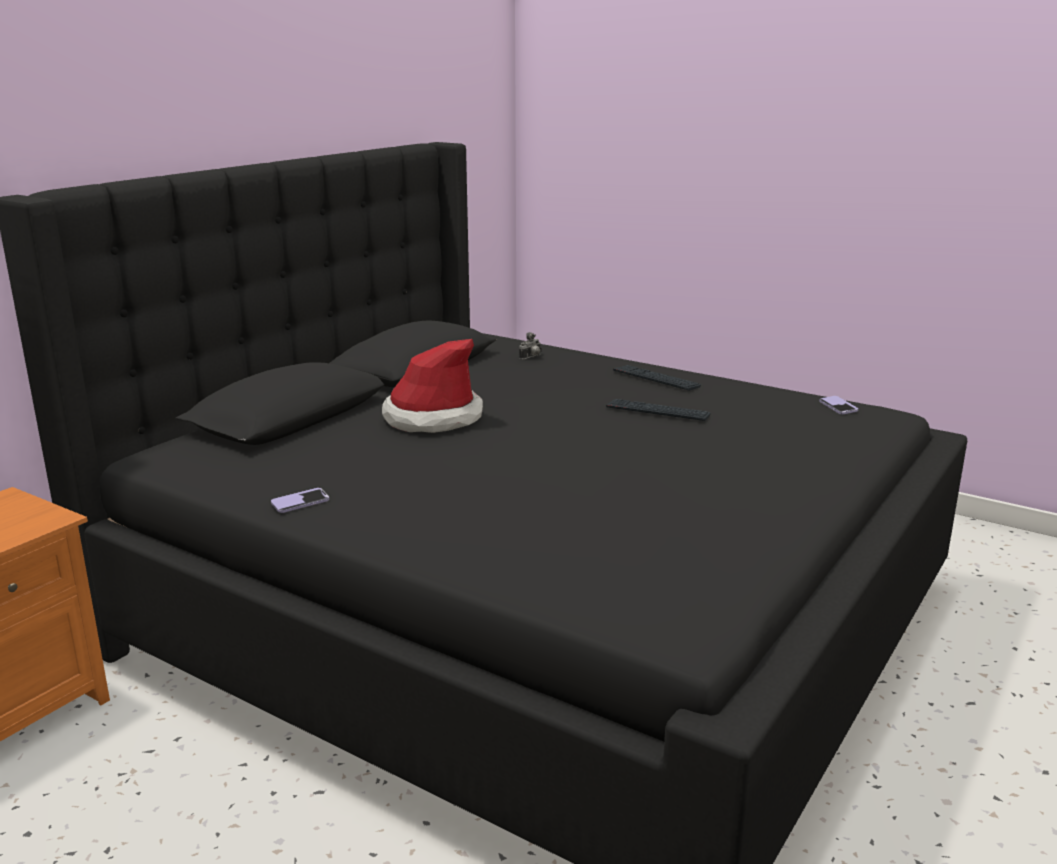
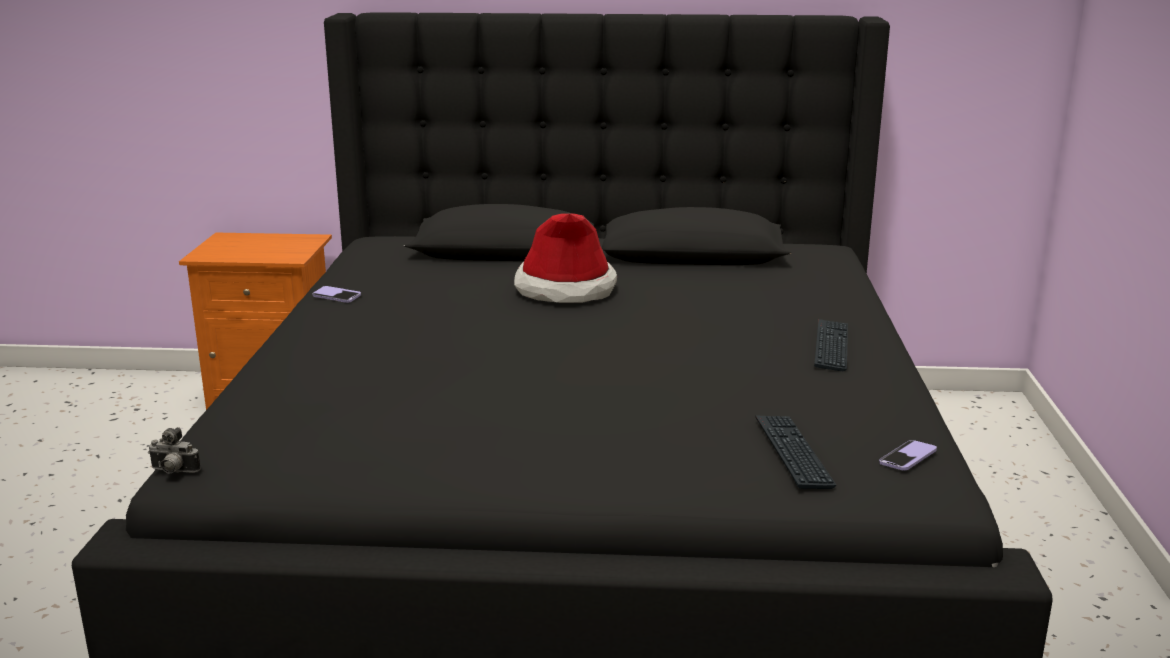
camera: 60 degrees right, 0 degrees up
camera [519,332,542,360] -> camera moved to [148,427,201,473]
keyboard [606,399,711,421] -> keyboard moved to [755,415,836,489]

